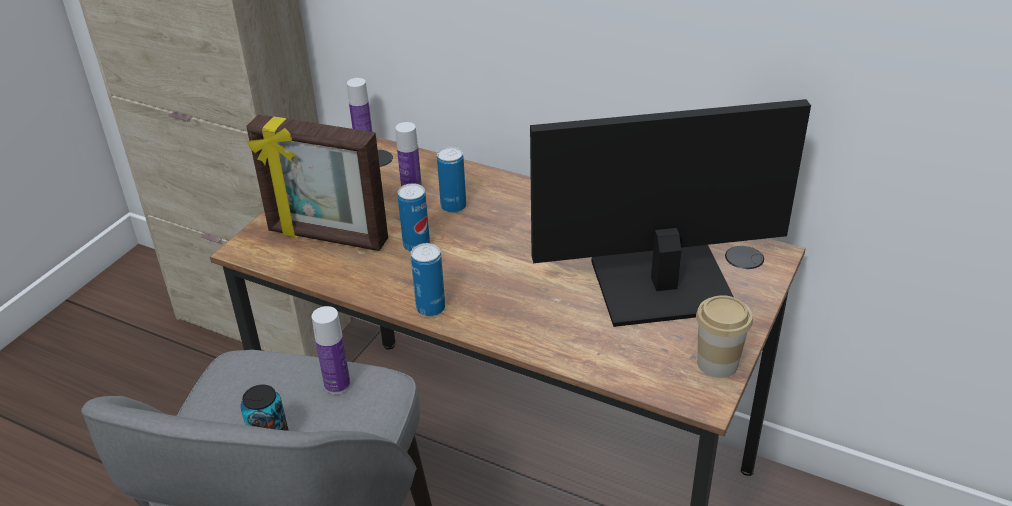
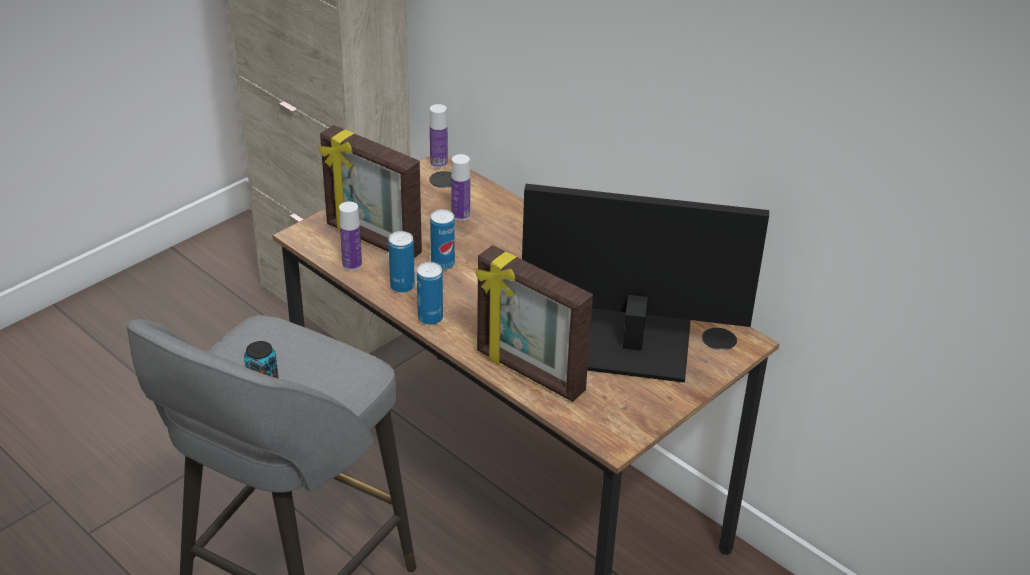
camera: 15 degrees right, 0 degrees up
bottle [312,306,350,394] -> bottle moved to [339,202,362,271]
can [437,147,466,213] -> can moved to [388,231,415,293]
cup [696,295,753,378] -> none
none -> picture frame [476,245,593,402]

